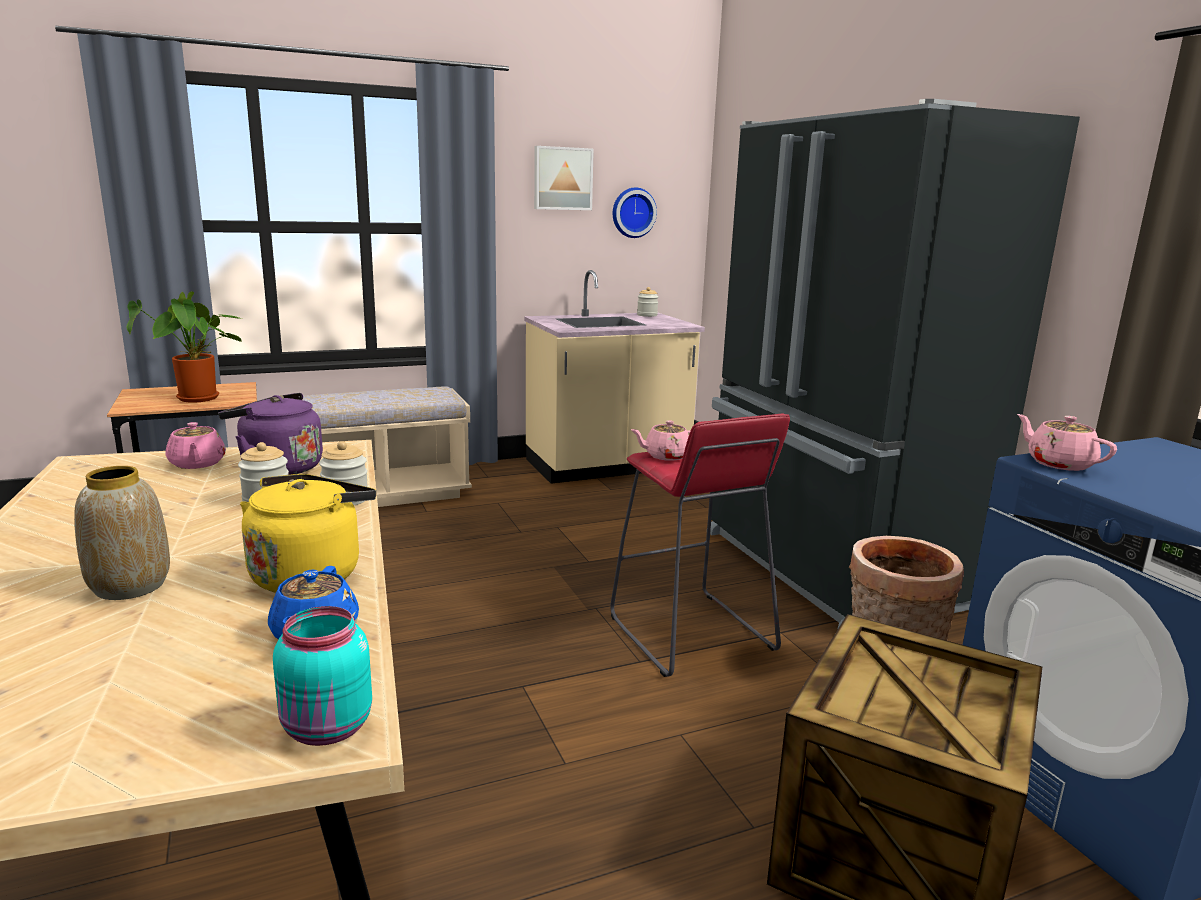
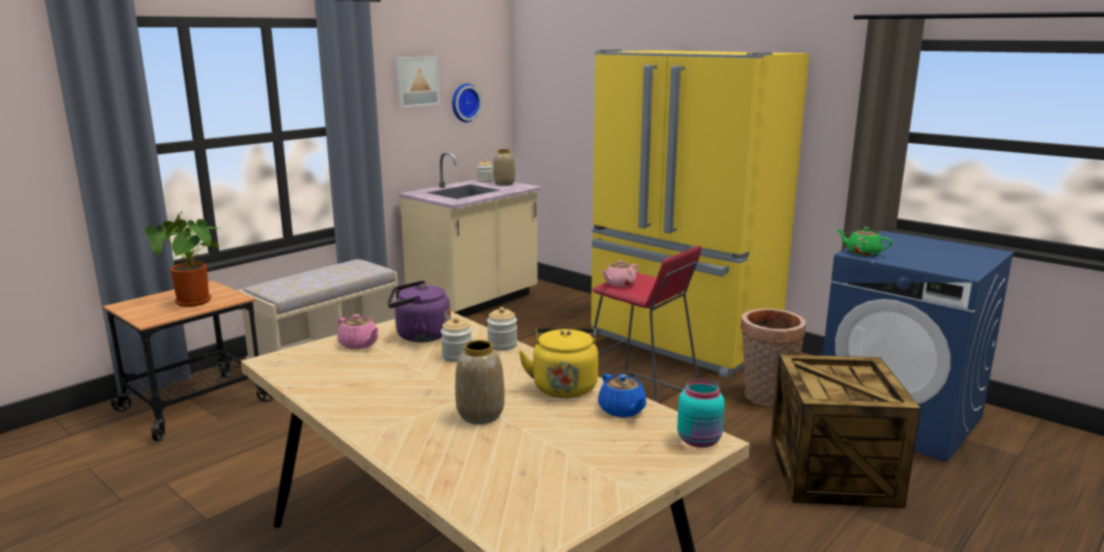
camera: 25 degrees left, 0 degrees up
black fridge [710,99,1080,630] -> yellow fridge [590,49,809,378]
pink teapot [1017,414,1117,471] -> green teapot [837,227,892,256]
none -> vase [493,149,515,186]

